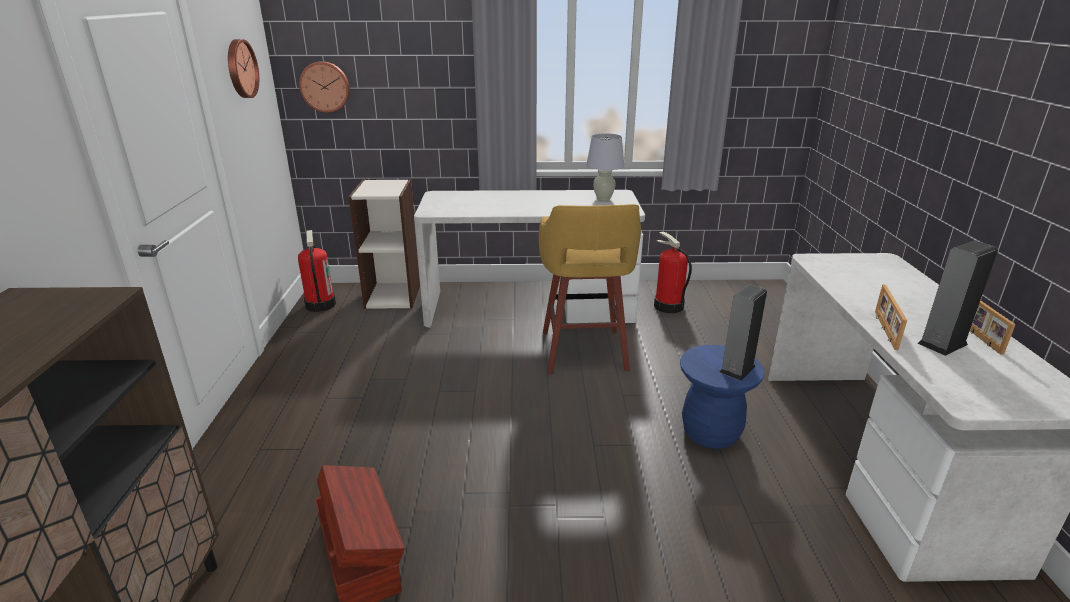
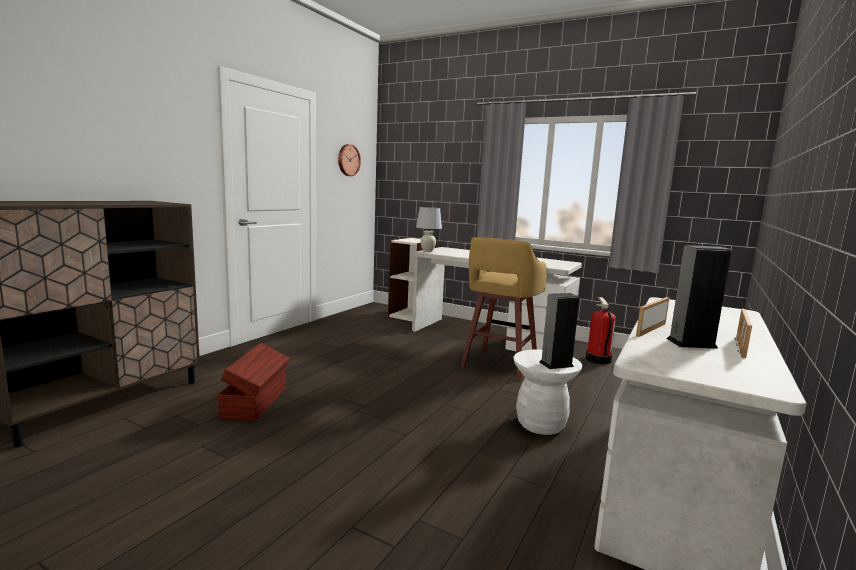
camera: 30 degrees right, 15 degrees down
fire extinguisher [298,230,336,312] -> none
wall clock [299,61,350,113] -> none
white table lamp [586,133,624,201] -> white table lamp moved to [416,207,442,252]
blue stool [680,345,765,449] -> white stool [513,350,582,435]

